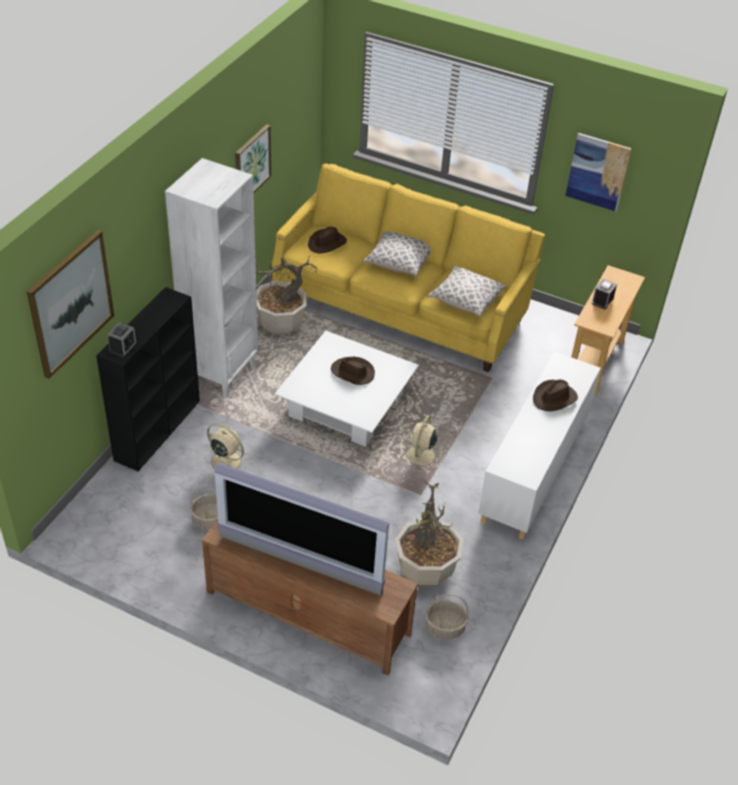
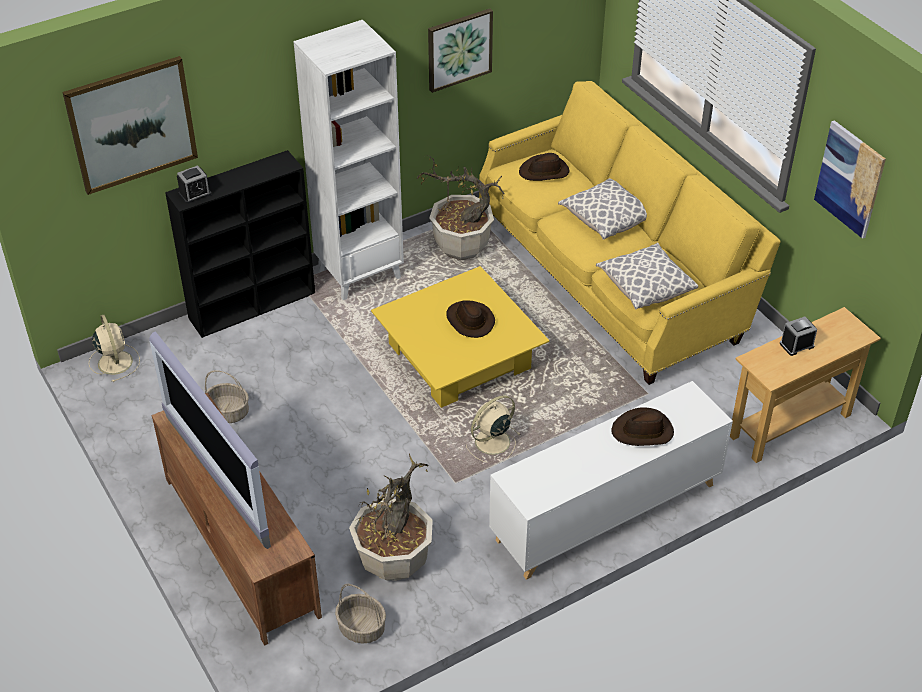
camera: 35 degrees right, 0 degrees up
beige fan [203,423,249,474] -> beige fan moved to [89,315,140,382]
white coffee table [274,331,419,447] -> yellow coffee table [371,266,550,408]

